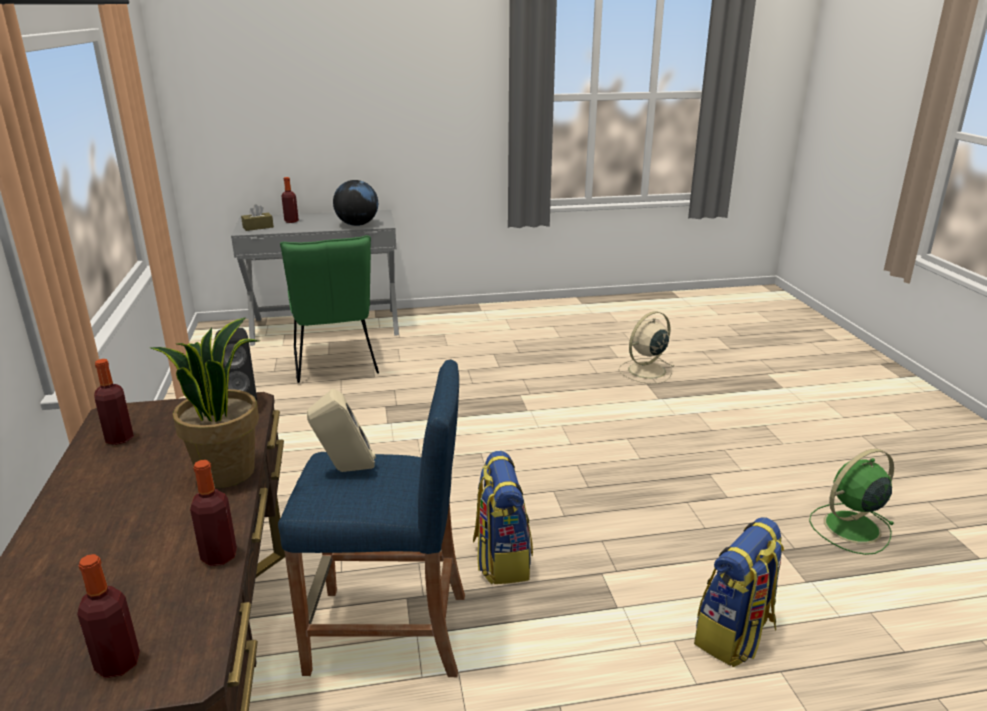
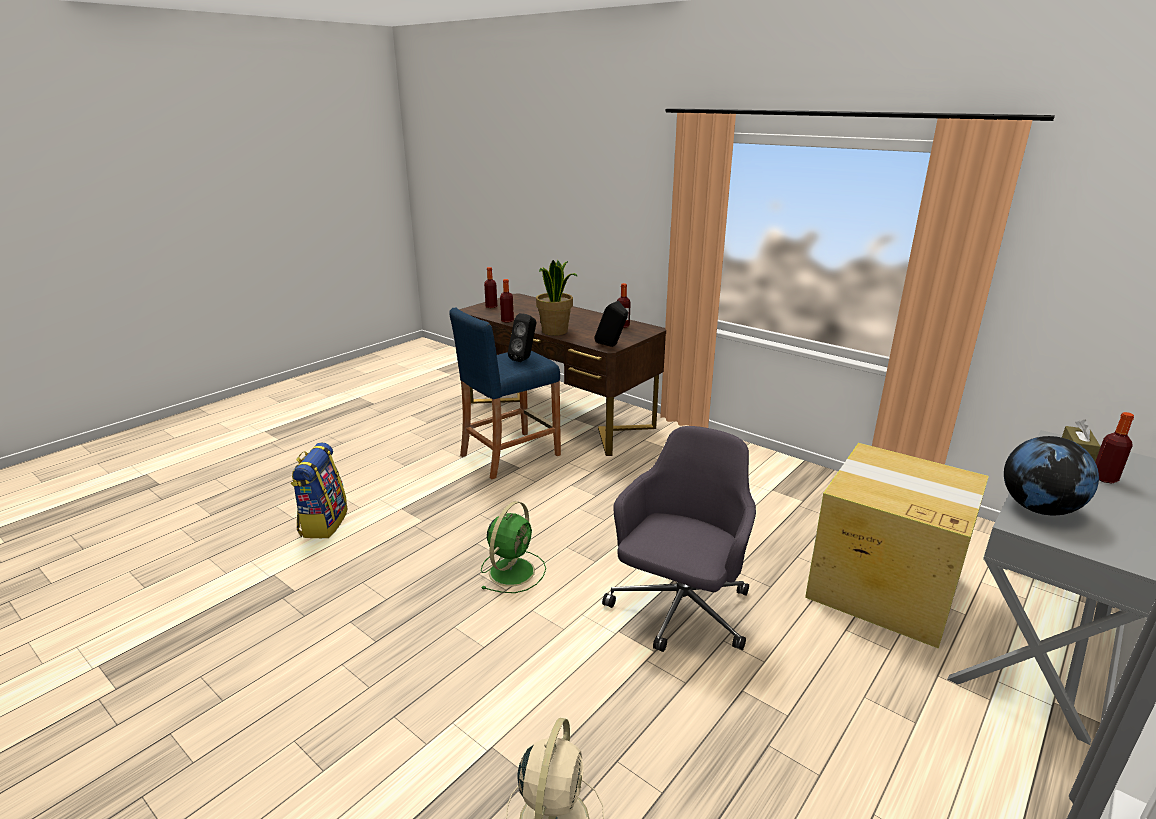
camera: 140 degrees right, 0 degrees up
green chair [280,235,379,383] -> cardboard box [805,443,989,649]
beige speaker [307,389,376,472] -> black speaker [508,313,536,362]
backpack [473,451,533,584] -> none
green fan [809,449,895,555] -> green fan moved to [481,501,546,593]
none -> grey office chair [602,426,756,652]

